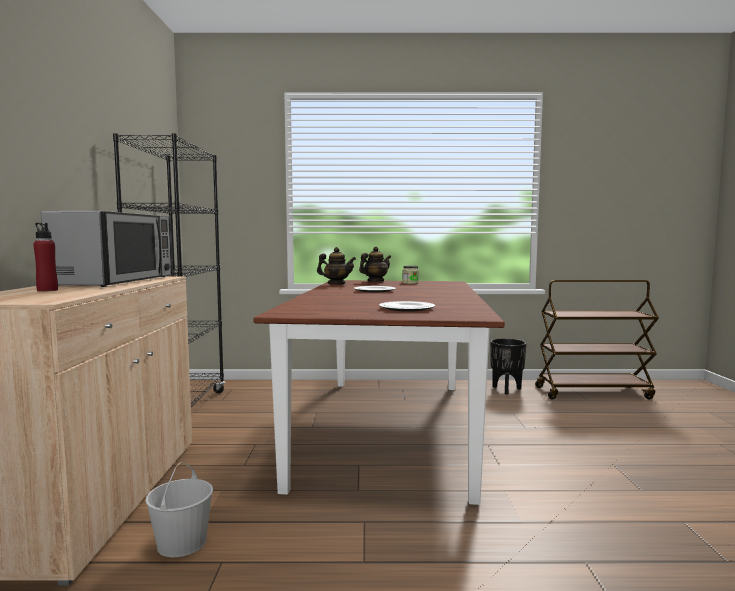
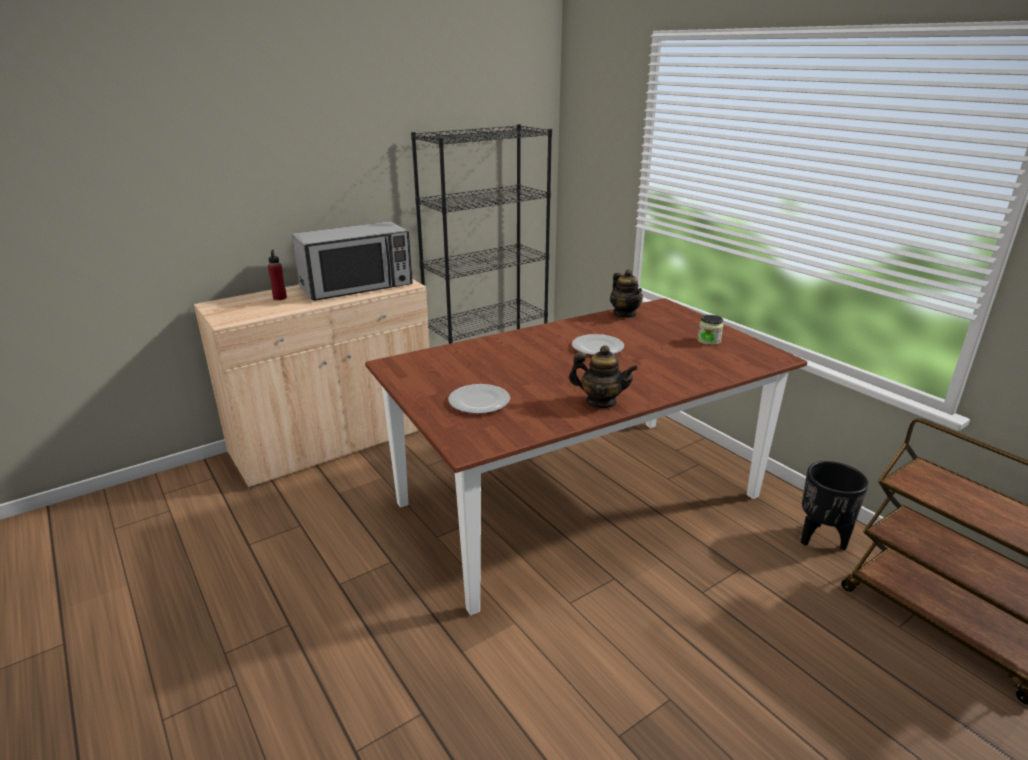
camera: 55 degrees right, 20 degrees up
white bucket [145,462,213,557] -> none
teapot [359,247,391,282] -> teapot moved to [569,345,638,408]

